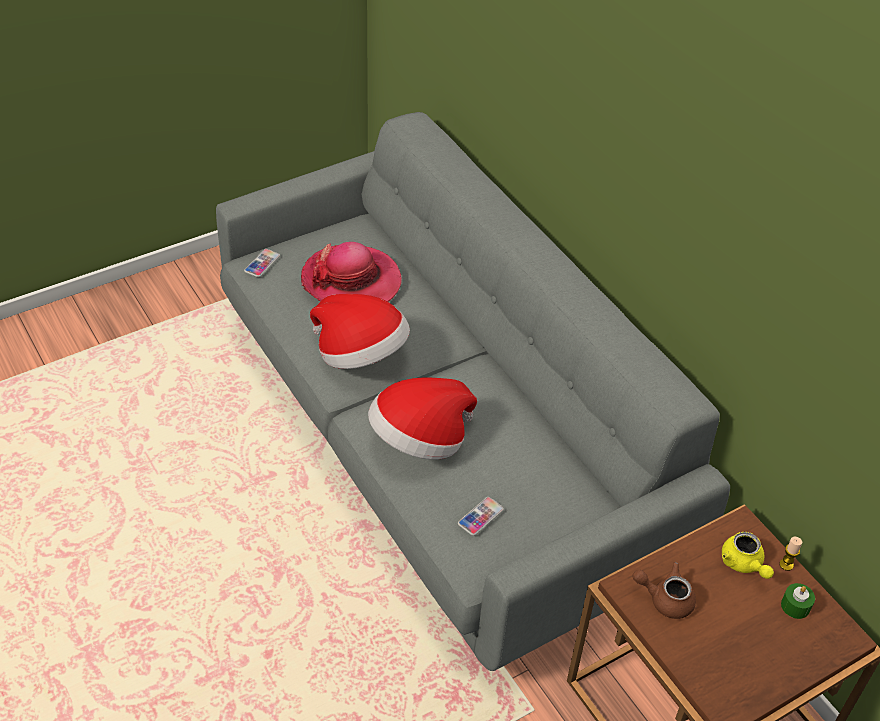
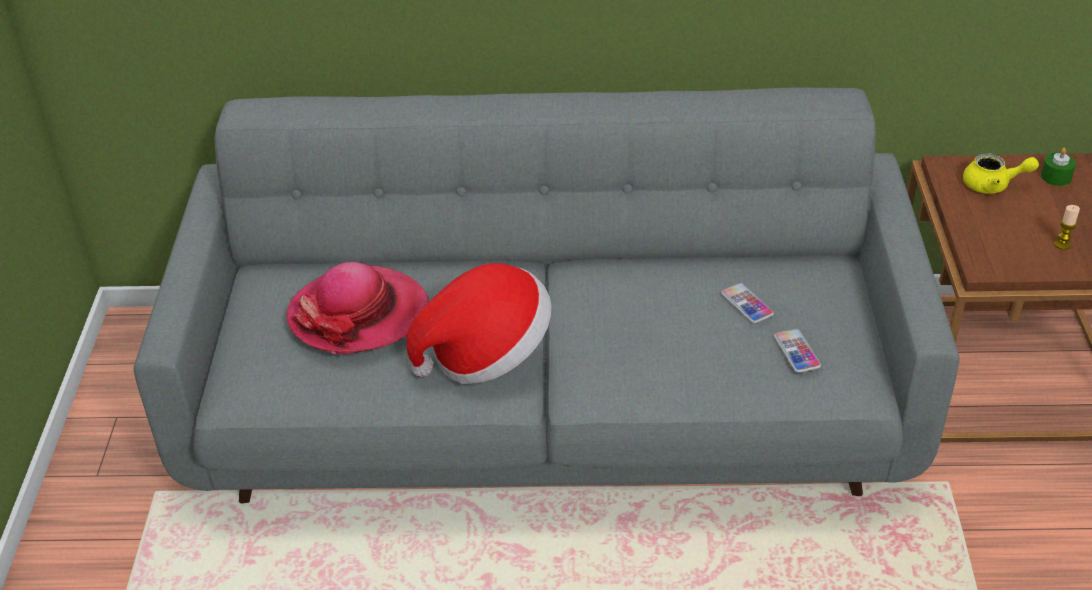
camera: 55 degrees left, 5 degrees down
phone [244,249,280,277] -> phone moved to [721,283,774,323]
hat [368,378,477,460] -> none
brown teapot [633,562,696,619] -> none
candle [779,537,802,571] -> candle moved to [1054,205,1080,250]

